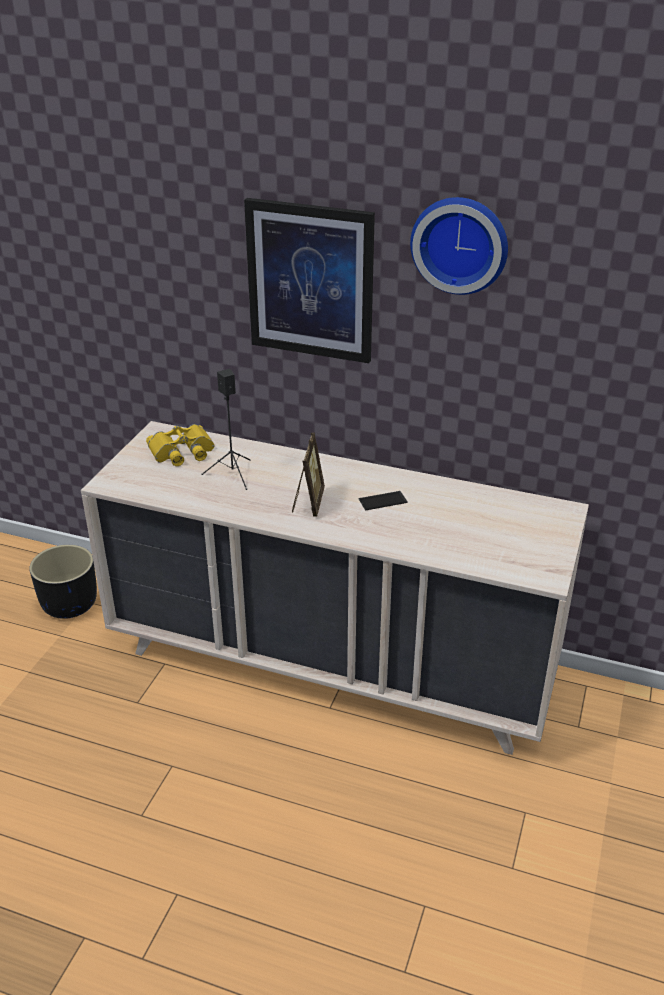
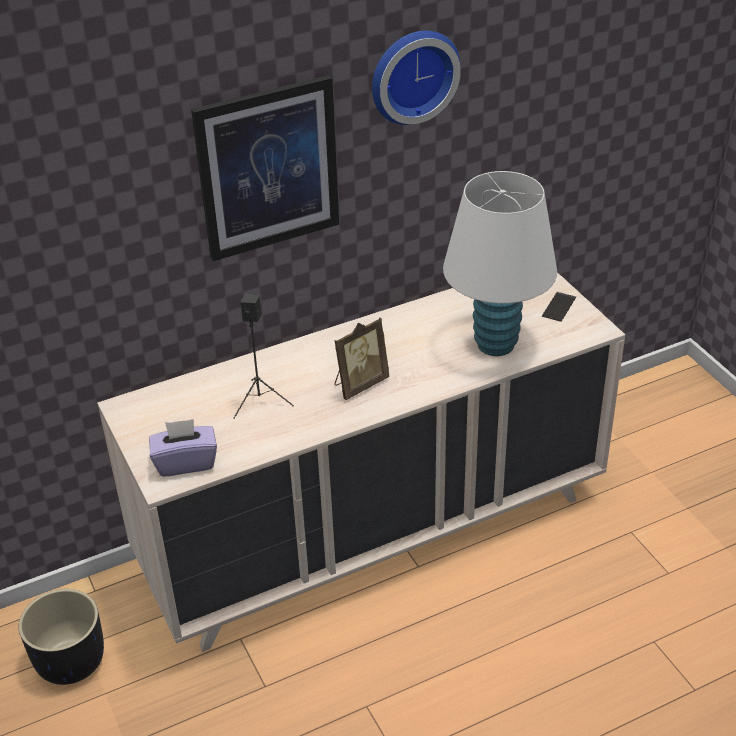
camera: 45 degrees left, 5 degrees up
yellow binoculars [146,424,214,466] -> none
picture frame [292,432,325,516] -> picture frame turned 90 degrees clockwise [334,317,389,400]
phone [359,491,408,511] -> phone moved to [542,292,576,322]
none -> purple tissue box [149,419,217,477]
none -> white table lamp [443,171,557,356]

